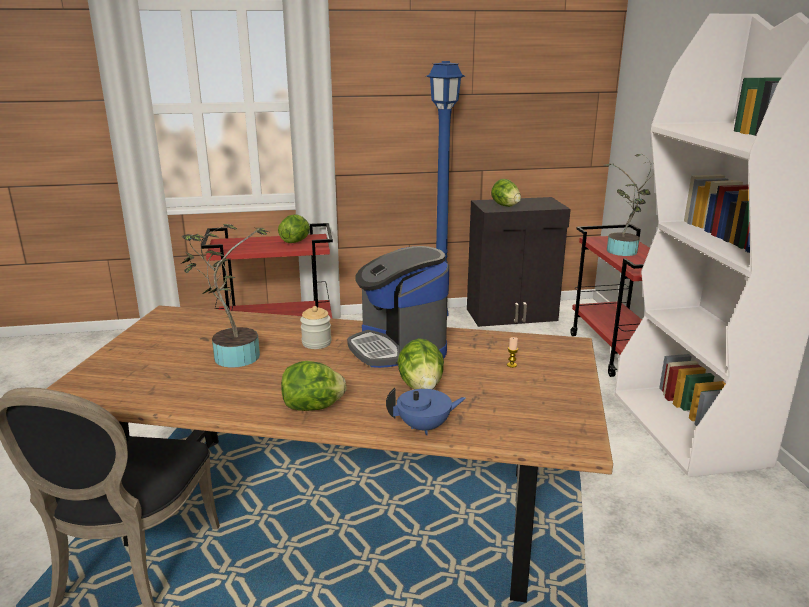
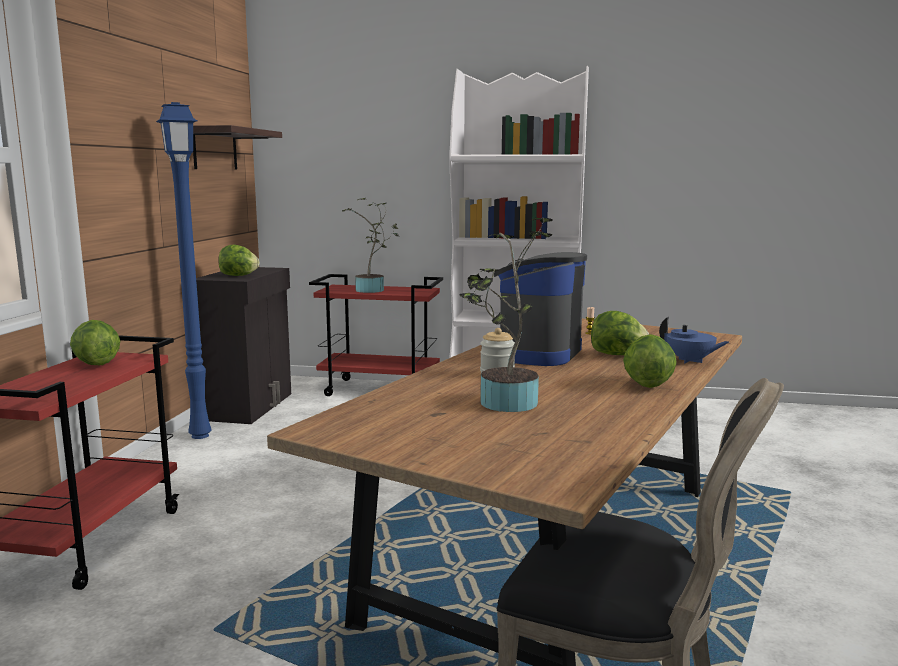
camera: 70 degrees left, 10 degrees down
coffee machine [347,246,449,370] -> coffee machine turned 120 degrees clockwise [494,252,587,366]
blue teapot [386,388,466,435] -> blue teapot turned 120 degrees clockwise [659,317,729,363]
none -> shelf [193,125,282,169]

